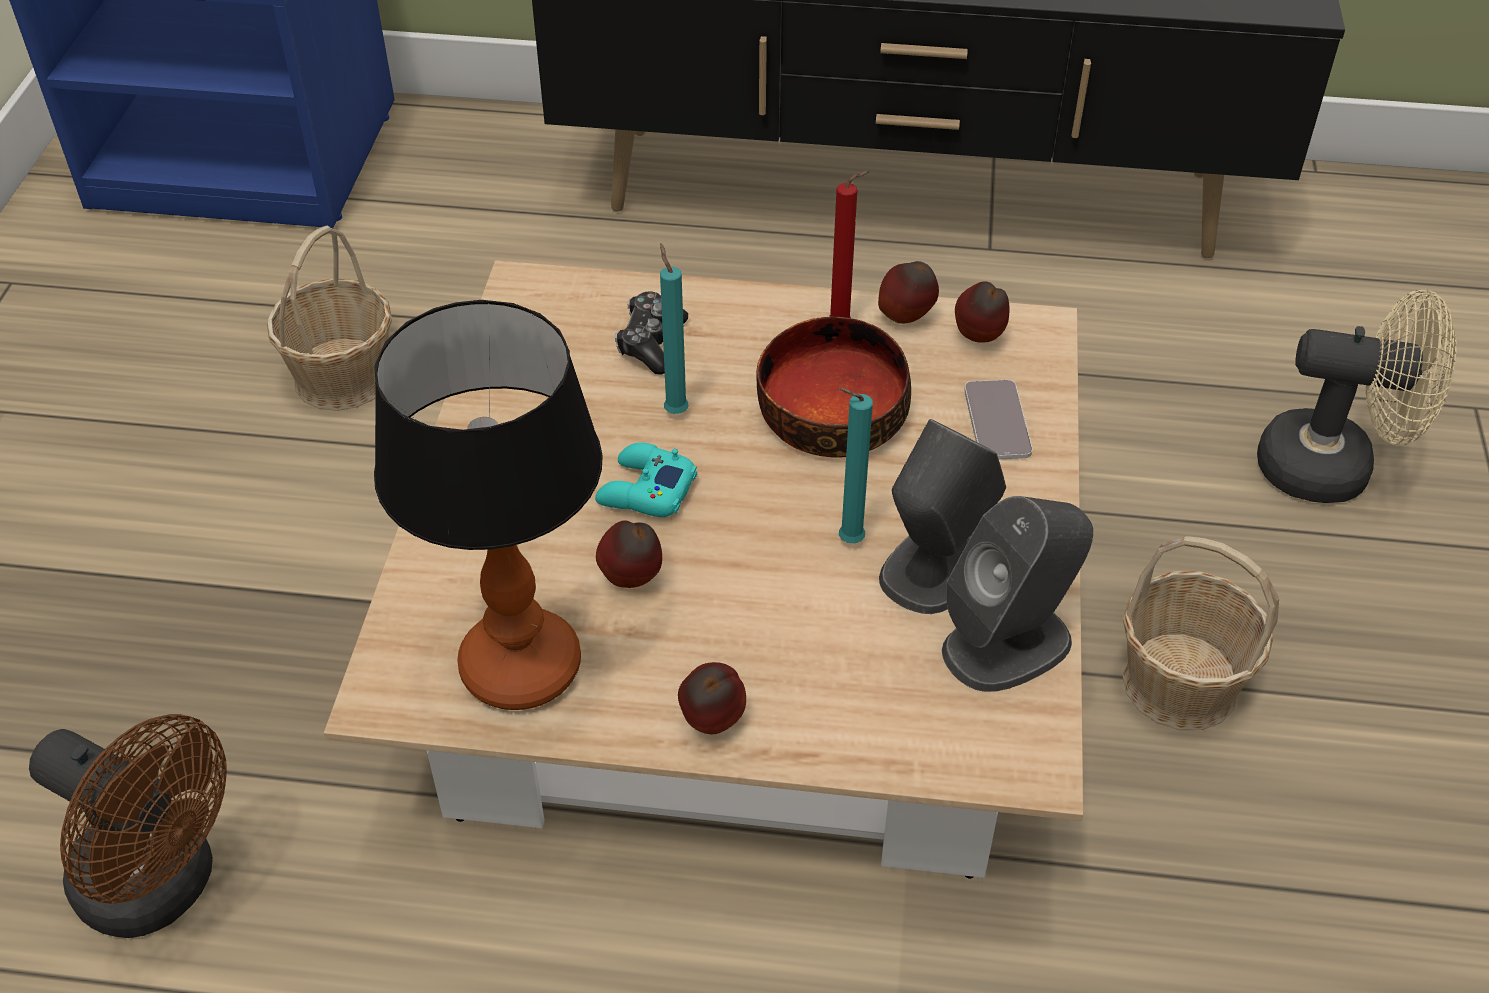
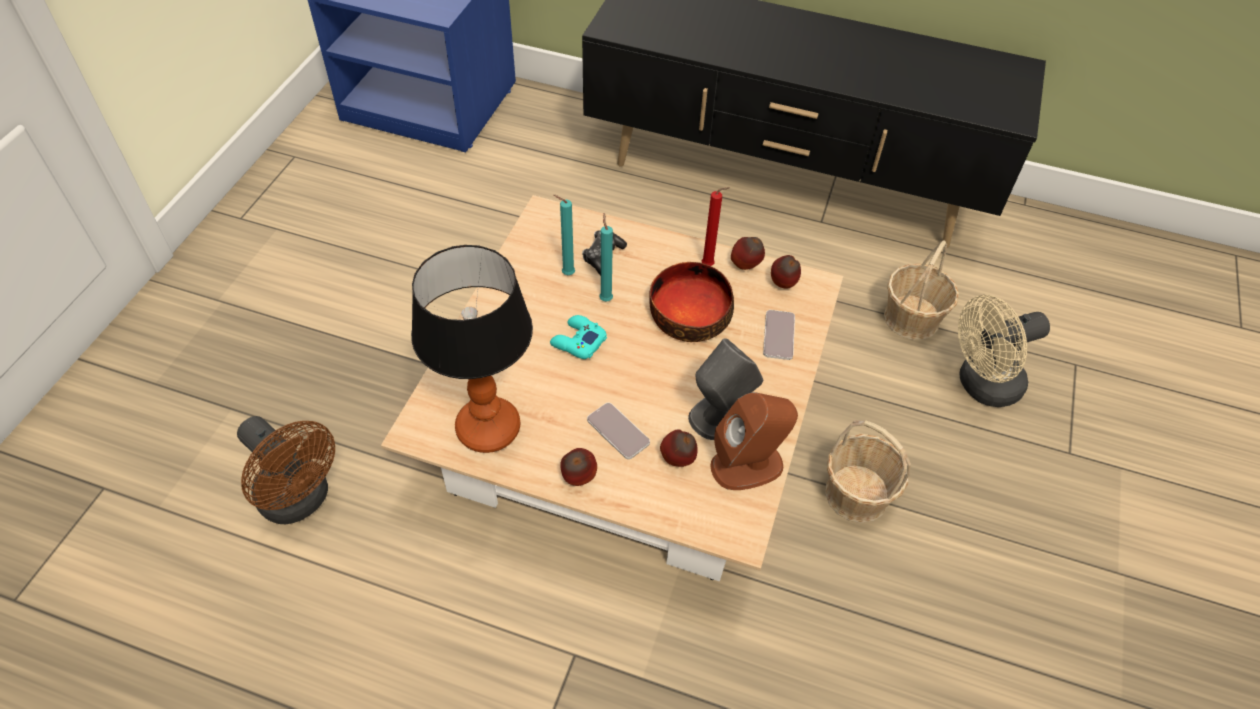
camera: 10 degrees right, 5 degrees up
basket [267,225,392,411] -> basket moved to [884,241,959,340]
apple [596,520,662,588] -> apple moved to [660,429,698,467]
turquoise candle [839,388,873,543] -> turquoise candle moved to [553,195,575,275]
grey speaker [942,496,1093,692] -> brown speaker [711,392,798,490]
beige fan [1257,290,1457,503] -> beige fan turned 135 degrees clockwise [958,295,1050,407]
none -> phone [587,403,650,459]

